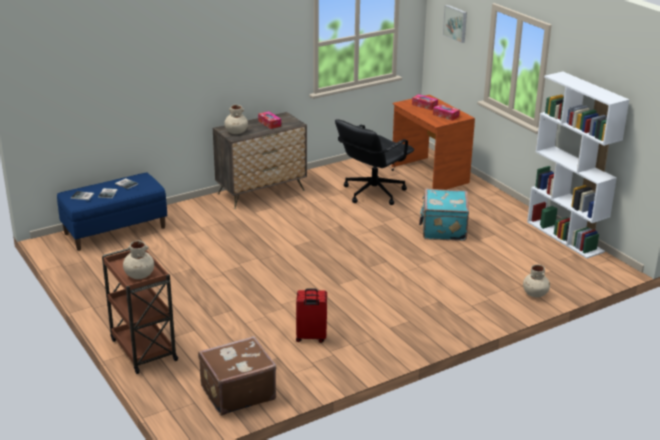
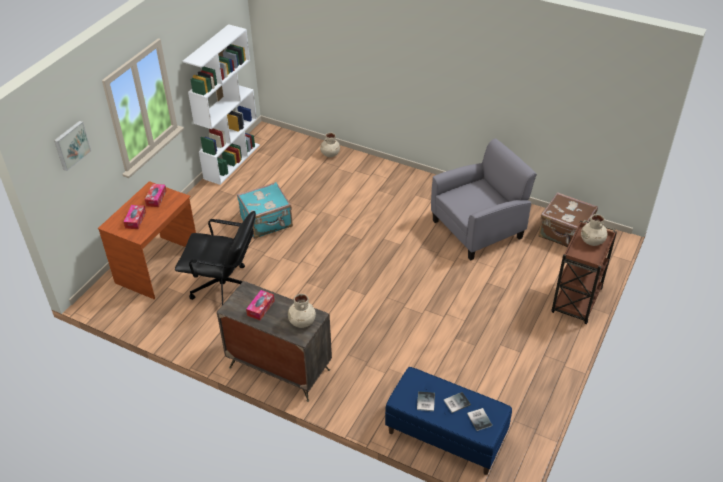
camera: 120 degrees left, 15 degrees up
red suitcase [296,288,327,343] -> grey armchair [431,138,537,261]

